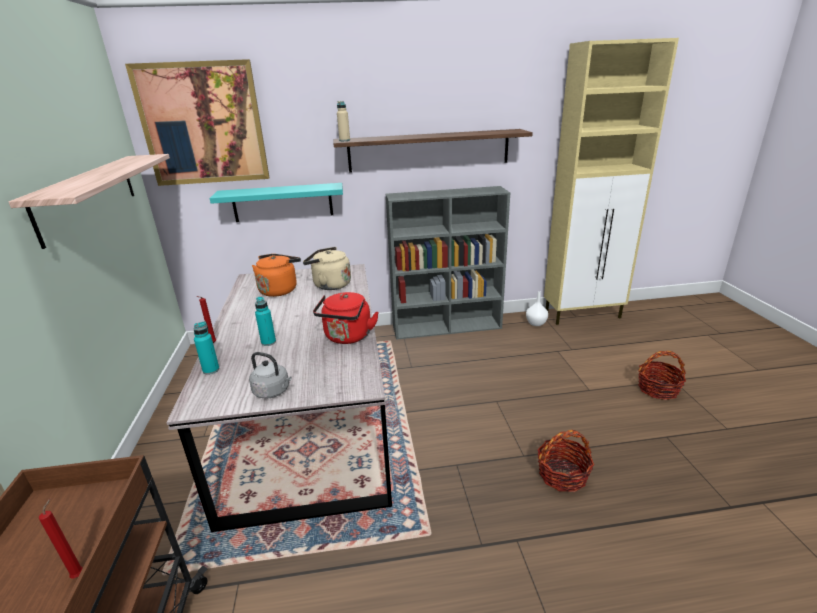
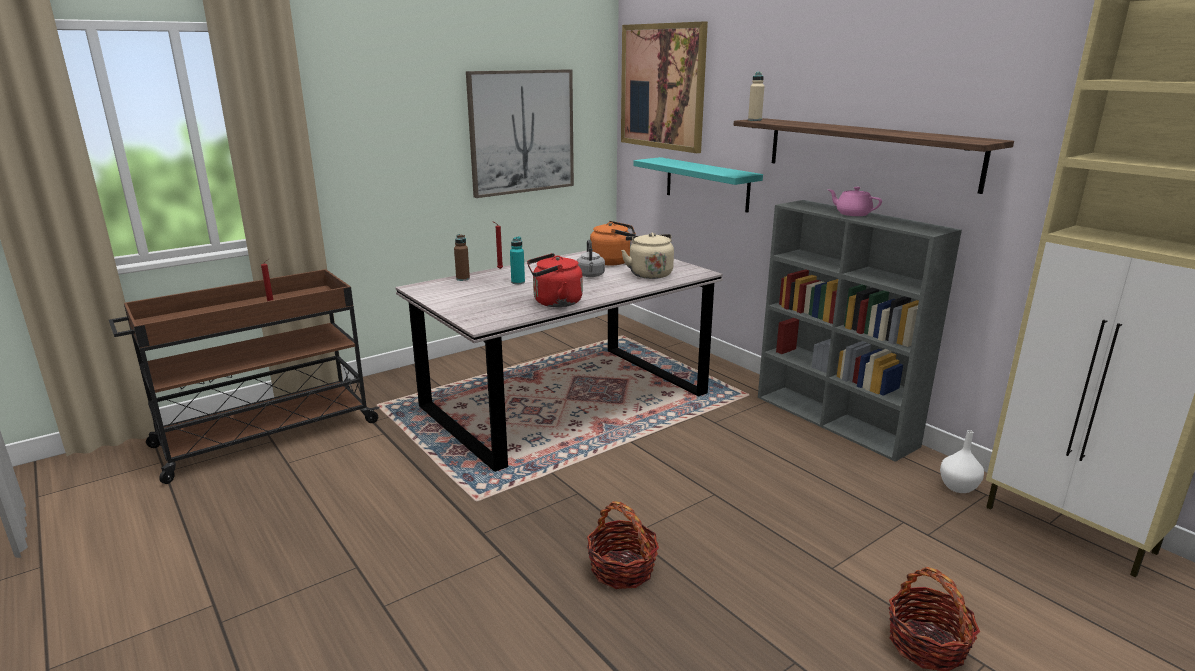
camera: 60 degrees right, 5 degrees down
shelf [9,154,170,249] -> picture [466,69,574,198]
turquoise bottle [194,321,219,375] -> brown bottle [454,234,470,281]
grey kettle [249,352,292,399] -> grey kettle moved to [577,240,605,277]
none -> pink teapot [828,187,882,216]

